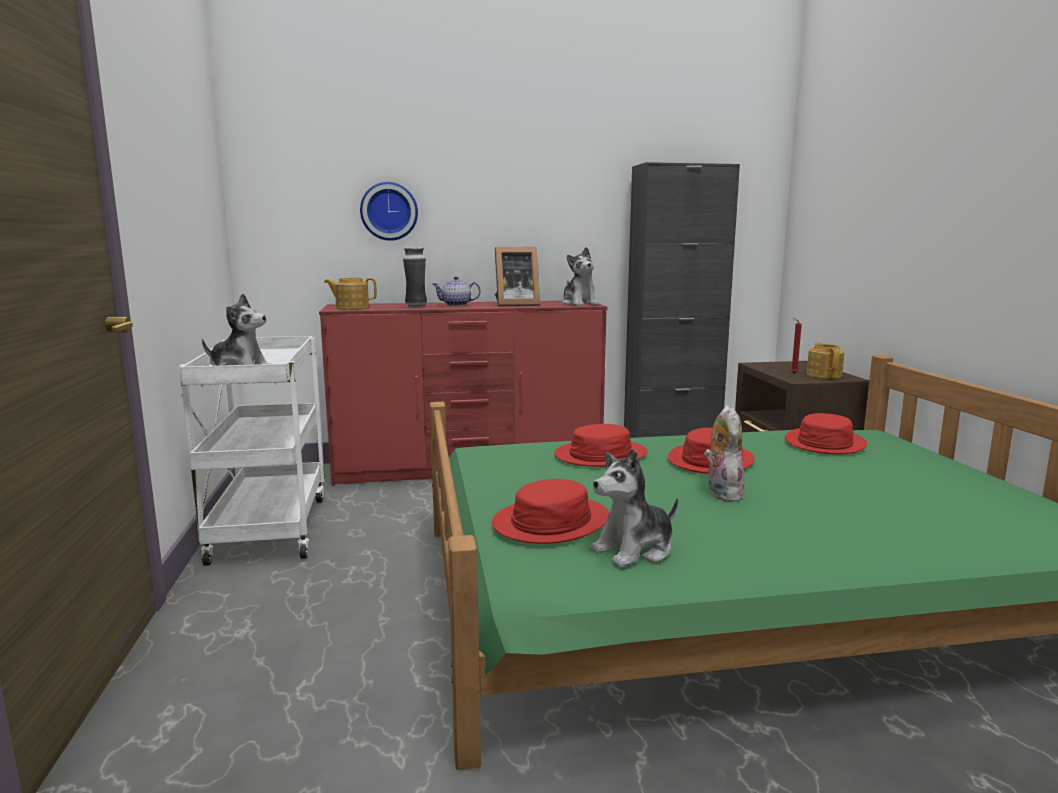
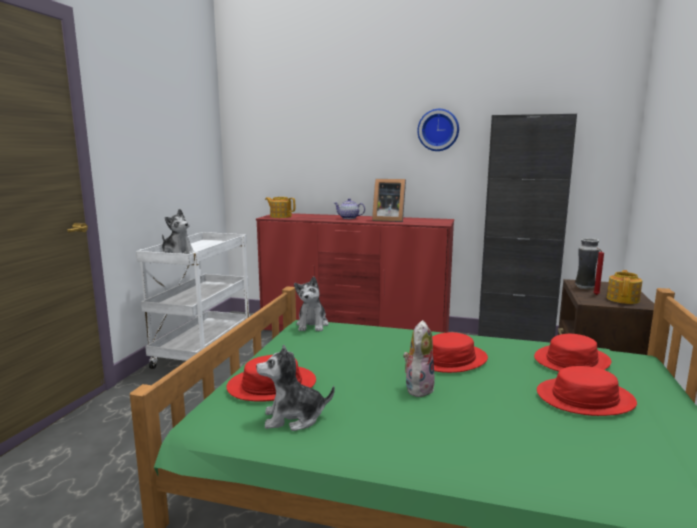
camera: 25 degrees right, 0 degrees up
wall clock [360,182,418,241] -> wall clock moved to [417,109,459,151]
vase [403,247,427,307] -> vase moved to [575,238,600,289]
red hat [554,424,648,467] -> red hat moved to [537,366,637,416]
plush toy [562,247,600,306] -> plush toy moved to [294,276,329,331]

